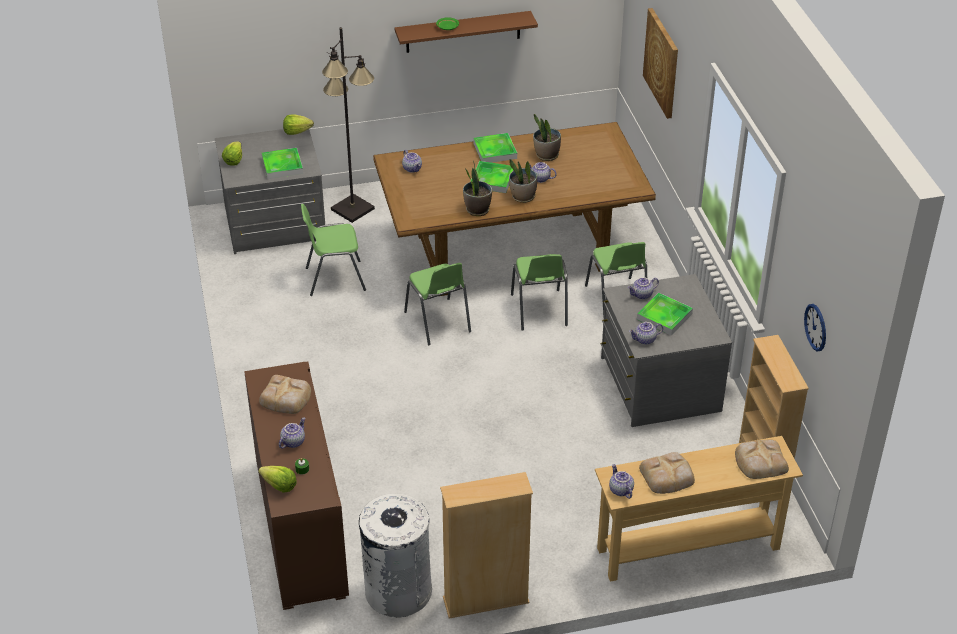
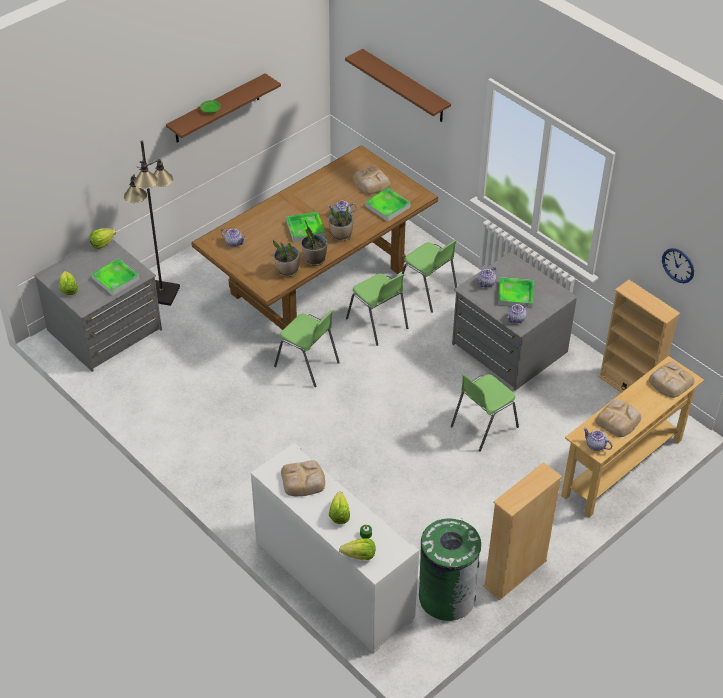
camera: 30 degrees left, 5 degrees up
brown cabinet [244,362,349,610] -> white cabinet [251,443,419,653]
teapot [279,418,306,449] -> lettuce [329,492,350,524]
green chair [301,204,366,296] -> green chair moved to [451,374,519,452]
white trash can [359,494,432,617] -> green trash can [419,518,481,621]
tray [473,133,517,163] -> tray moved to [365,188,411,222]
potted plant [533,114,561,161] -> potted plant moved to [273,240,300,277]
picture [643,8,678,119] -> brown shelf [345,49,451,122]
none -> bread [353,165,390,194]

